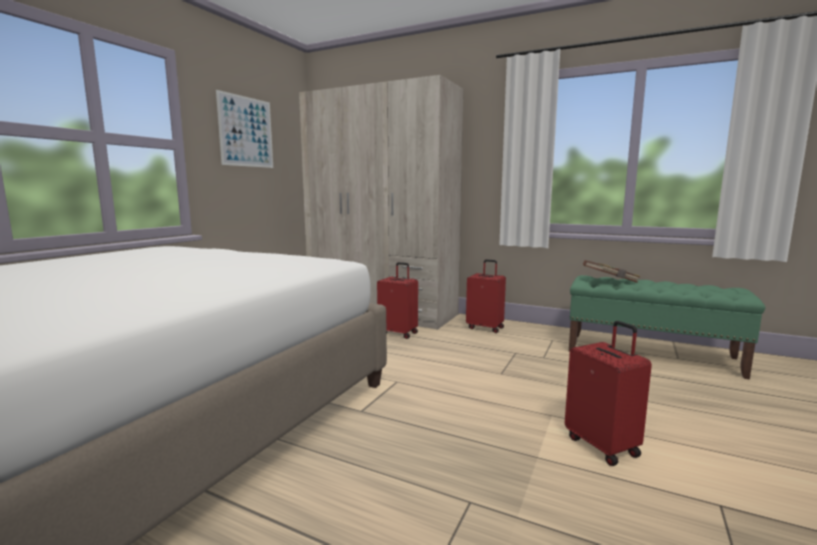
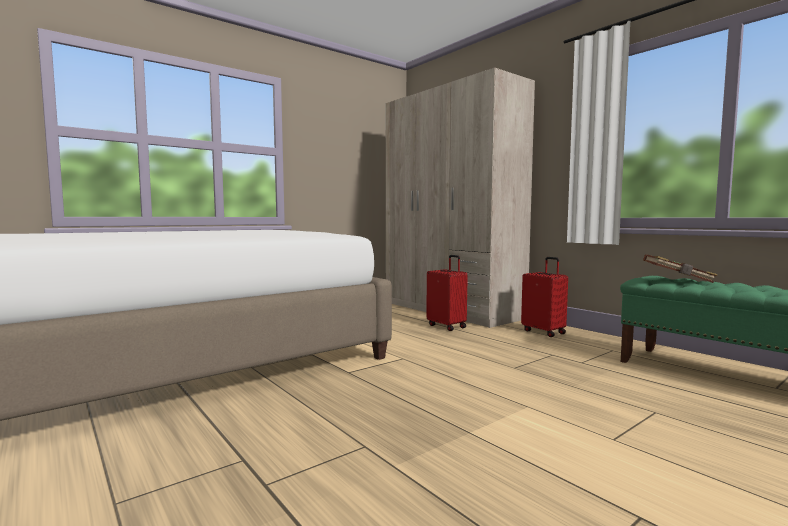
camera: 25 degrees right, 5 degrees down
picture [216,90,273,168] -> none
red suitcase [565,321,652,466] -> none

